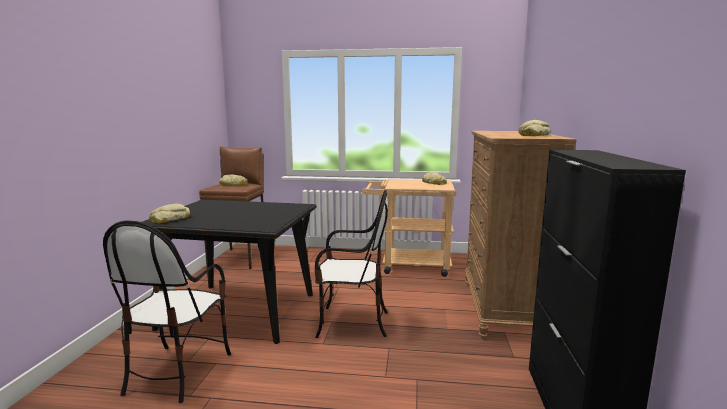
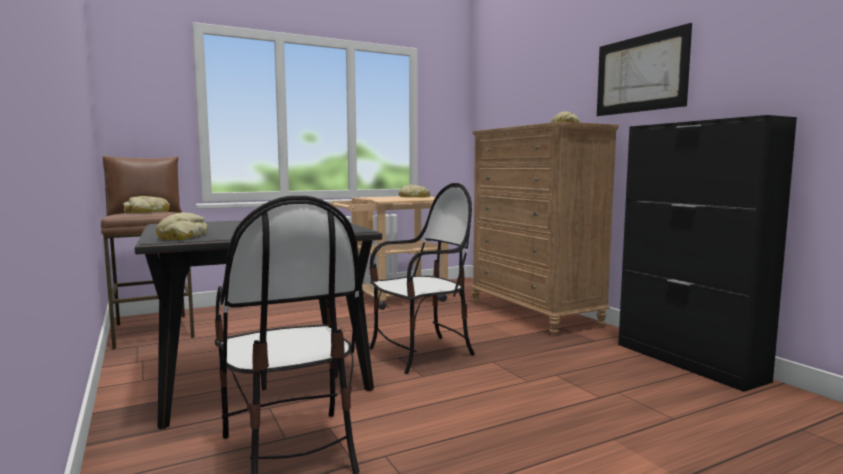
camera: 35 degrees left, 5 degrees down
none -> picture [597,23,692,116]

